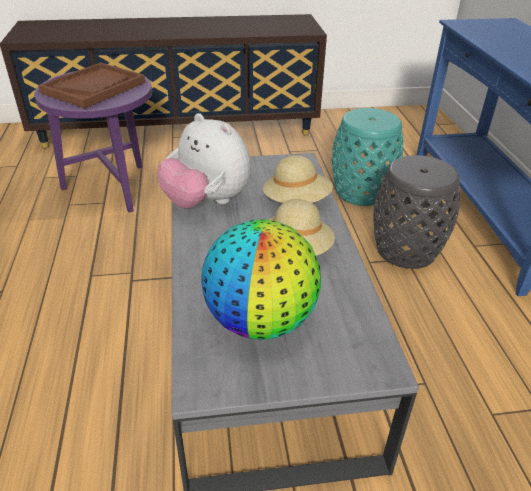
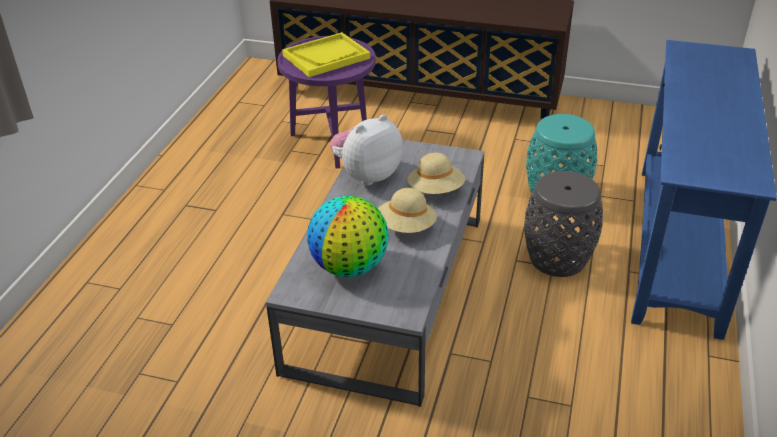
camera: 25 degrees right, 0 degrees up
brown tray [38,62,145,109] -> yellow tray [282,32,370,77]
plush toy [157,113,251,208] -> plush toy turned 75 degrees clockwise [330,115,403,186]

